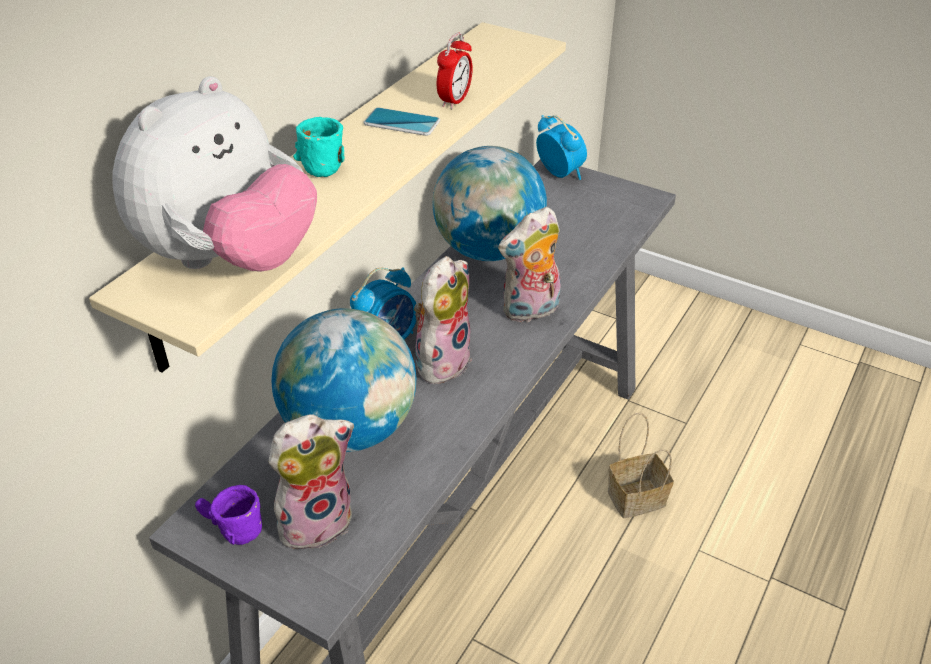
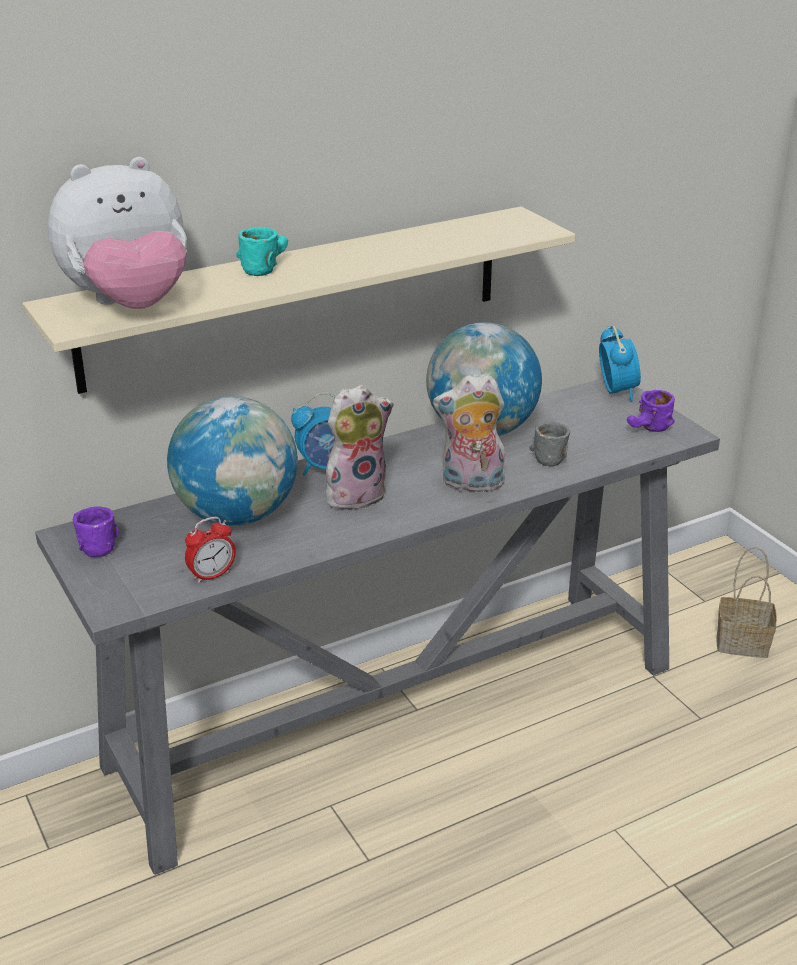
camera: 30 degrees right, 10 degrees down
plush toy [269,414,354,555] -> none
phone [363,107,440,136] -> none
alarm clock [437,33,473,109] -> alarm clock moved to [185,517,236,584]
basket [608,413,674,518] -> basket moved to [716,547,777,658]
none -> grey mug [529,422,570,467]
none -> purple mug [627,390,675,432]

